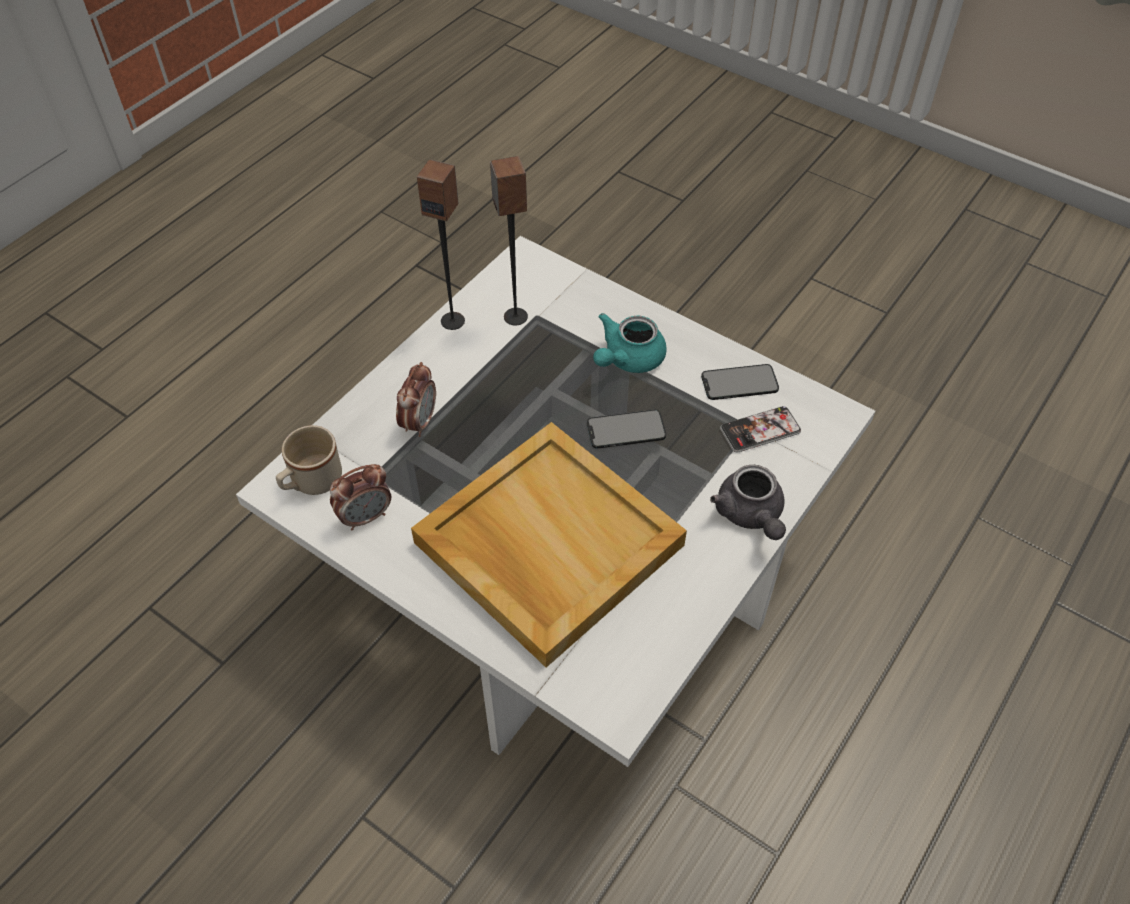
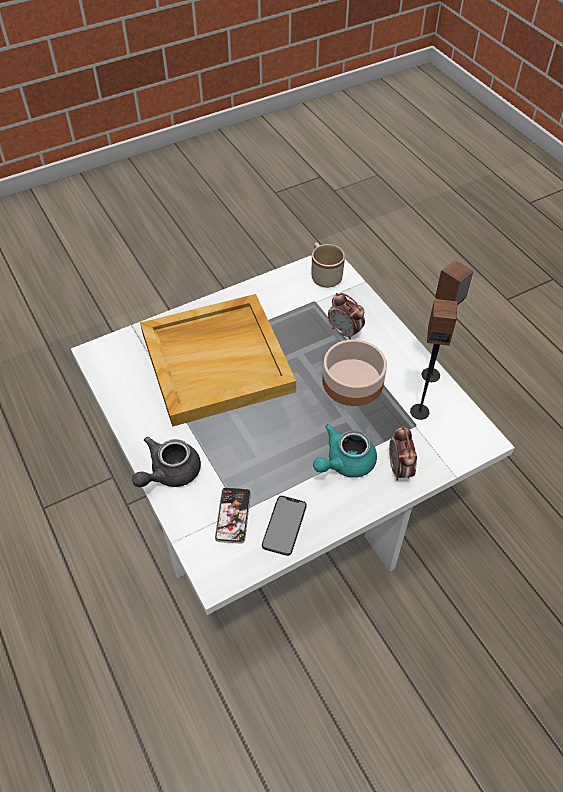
camera: 115 degrees right, 0 degrees up
alarm clock [330,464,391,531] -> alarm clock moved to [389,426,417,481]
phone [587,409,666,449] -> none
turquoise teapot [593,313,666,373] -> turquoise teapot turned 105 degrees counterclockwise [313,424,377,478]
grey teapot [710,465,786,540] -> grey teapot turned 60 degrees counterclockwise [132,437,201,487]
none -> bowl [322,339,387,406]

